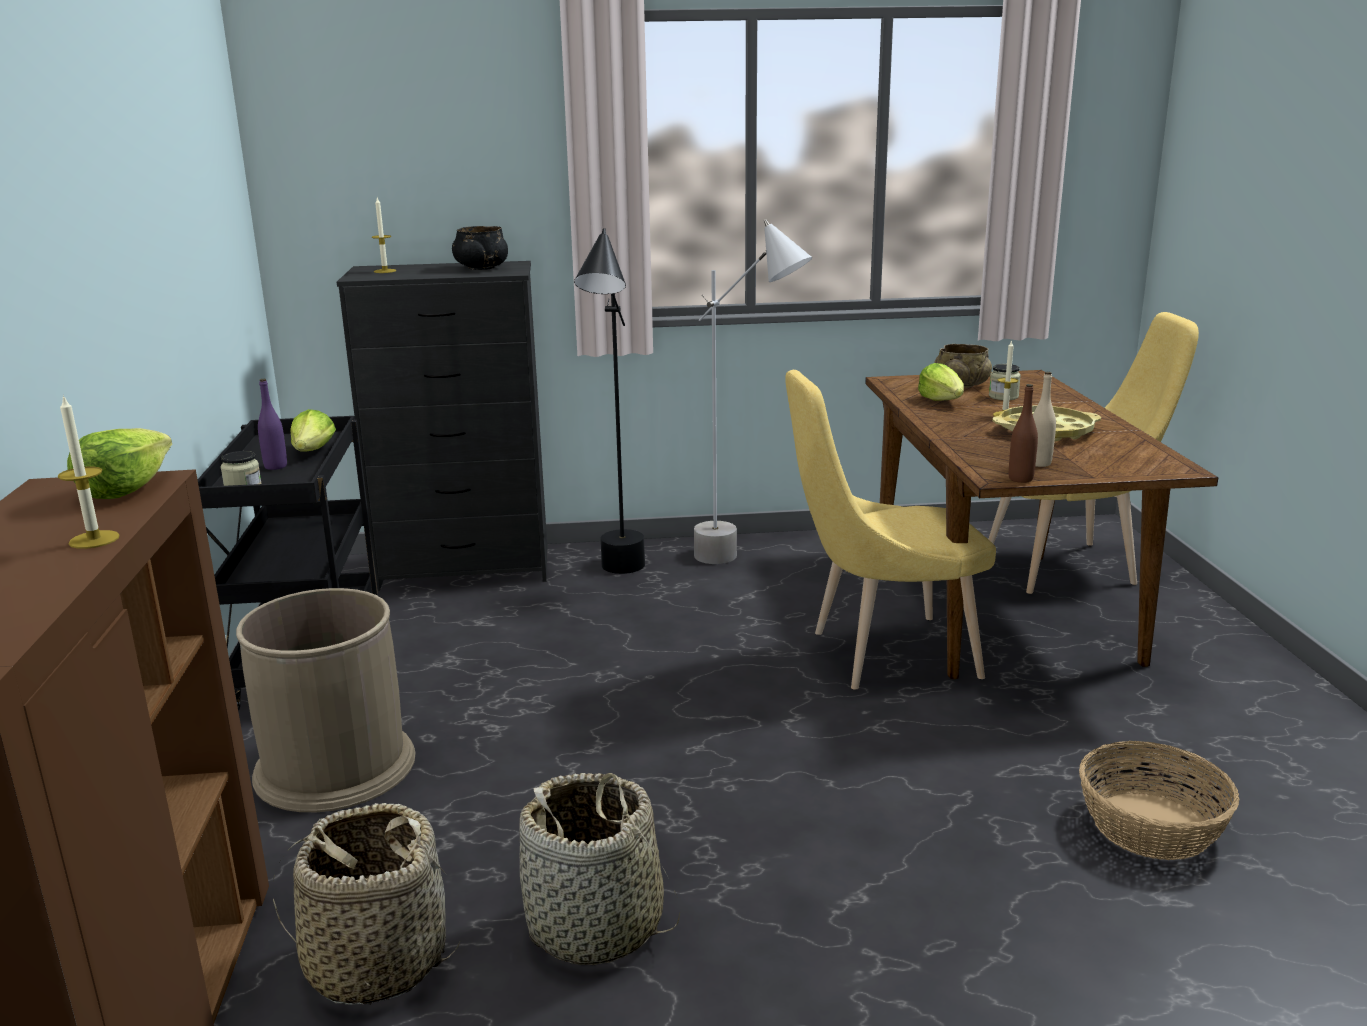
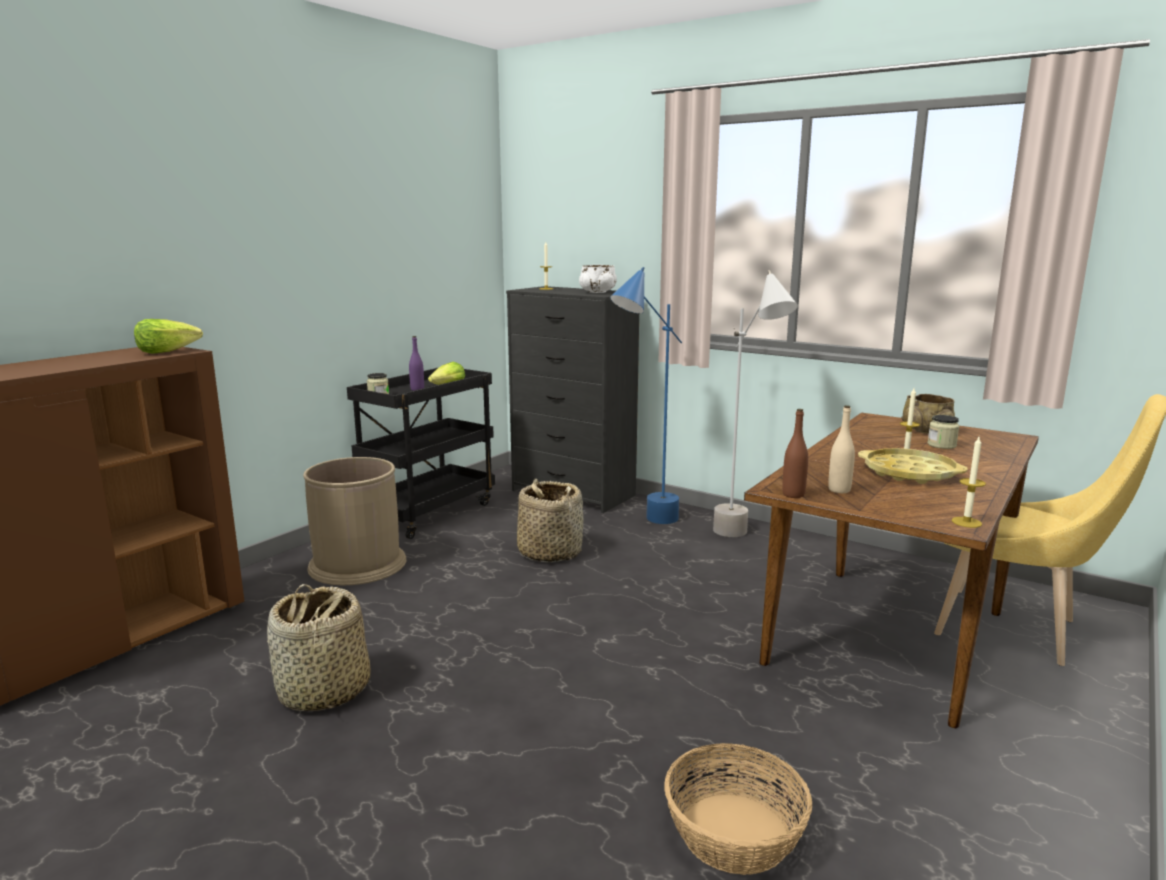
camera: 40 degrees right, 5 degrees down
candle [58,395,120,549] -> candle moved to [952,437,986,528]
basket [273,803,461,1005] -> basket moved to [517,479,583,563]
black bowl [452,226,508,270] -> white bowl [579,265,617,293]
black floor lamp [574,228,645,574] -> blue floor lamp [610,267,682,524]
yellow chair [785,370,996,690] -> none
lettuce [918,363,964,401] -> none

